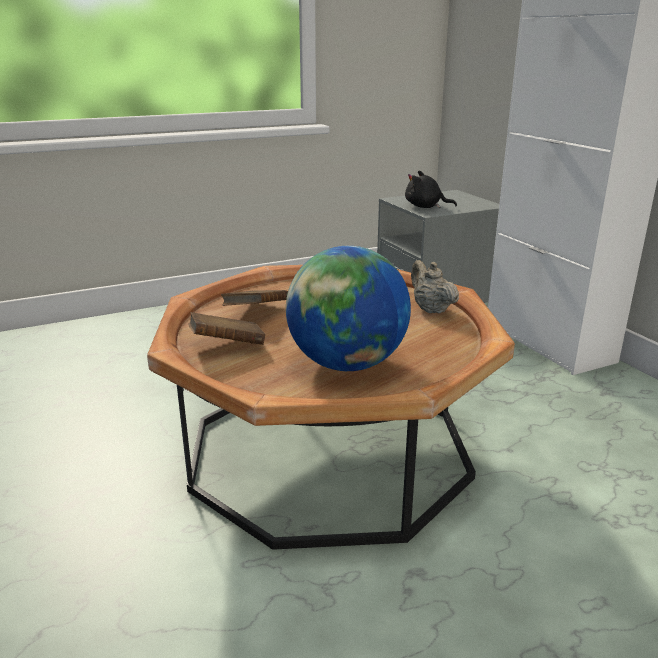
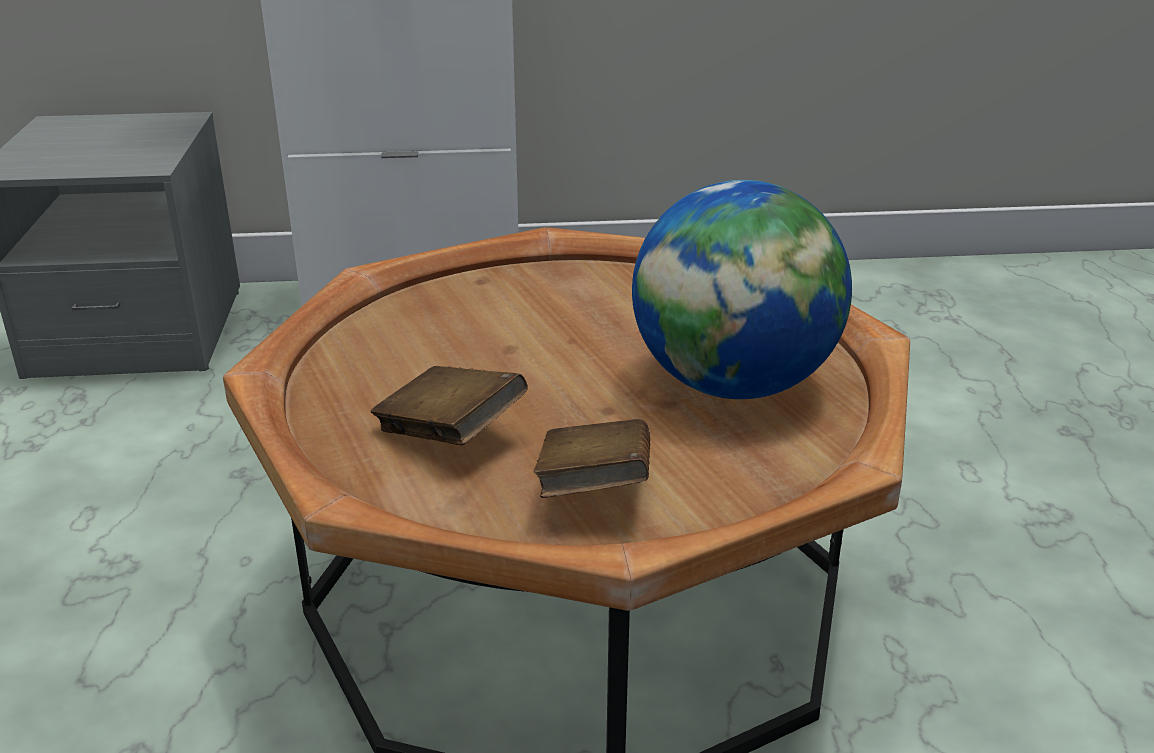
camera: 70 degrees left, 5 degrees up
black plush toy [405,171,457,208] -> none
beige teapot [411,260,459,313] -> none

